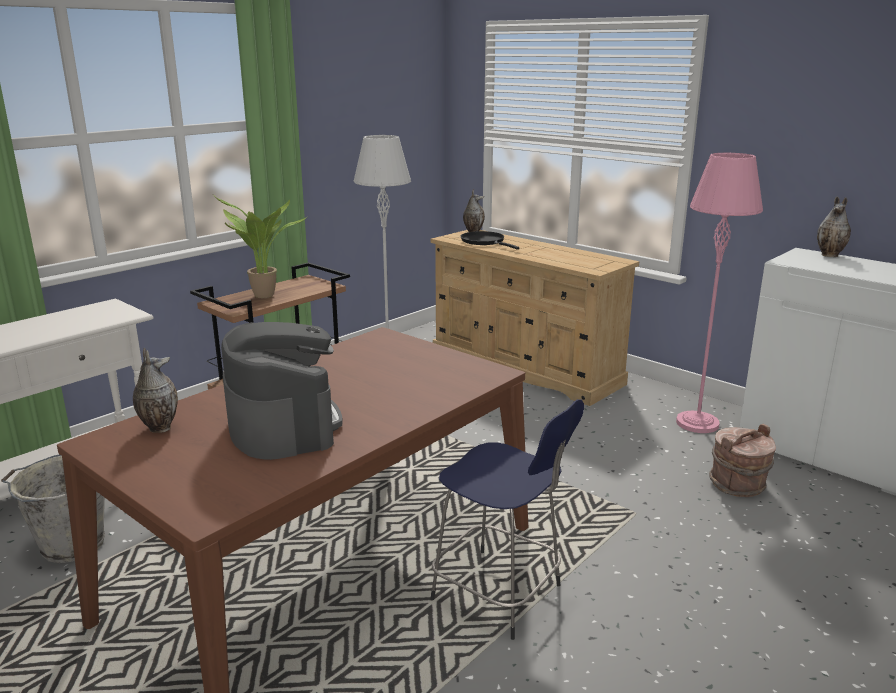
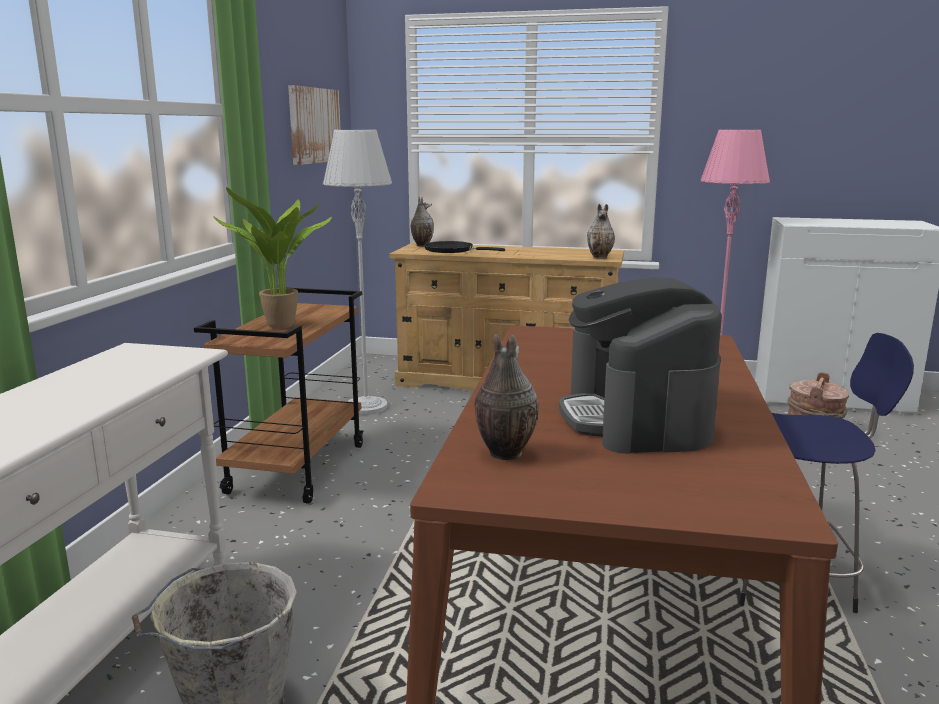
camera: 30 degrees left, 5 degrees down
coffee machine [221,322,343,460] -> coffee machine turned 135 degrees counterclockwise [559,277,722,454]
vase [817,196,851,257] -> vase moved to [587,204,615,259]
none -> picture [288,85,341,165]

